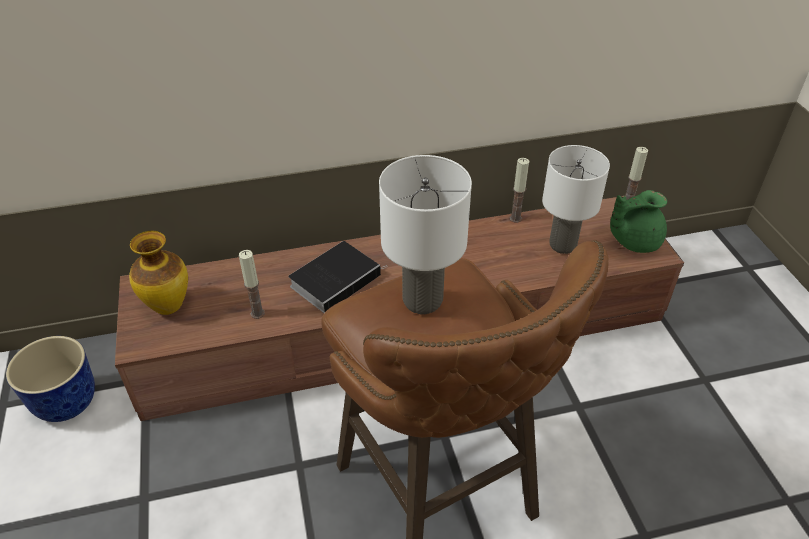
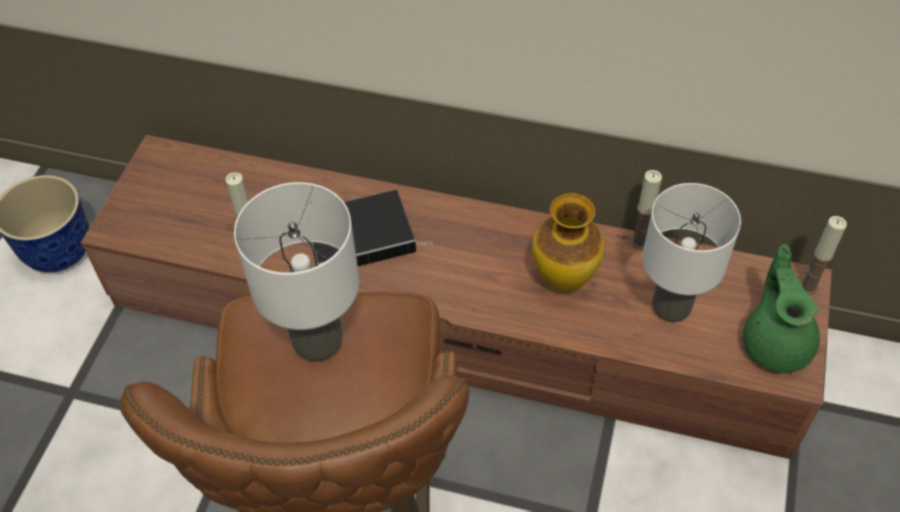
camera: 30 degrees right, 10 degrees up
vase [129,231,188,315] -> vase moved to [532,193,604,292]
green teapot [610,190,667,253] -> green teapot turned 75 degrees clockwise [743,244,820,373]

